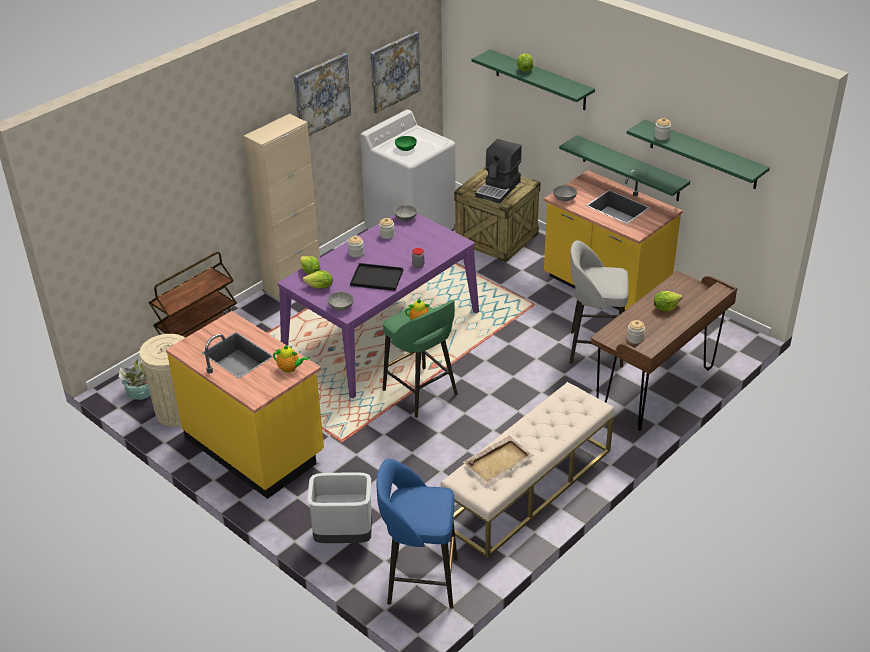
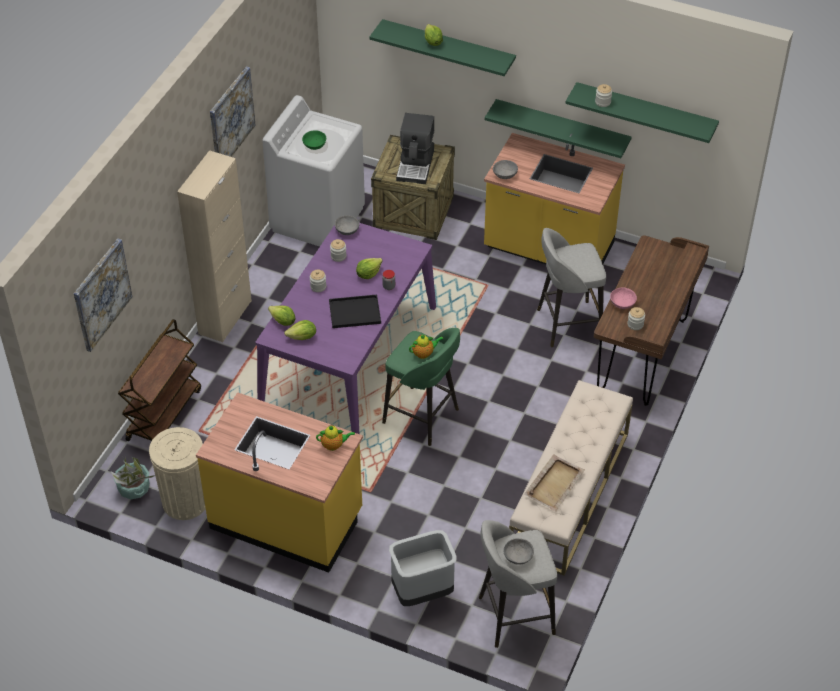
camera: 20 degrees left, 10 degrees up
grey bowl [328,292,354,311] -> grey bowl moved to [503,538,534,565]
picture [370,32,420,113] -> picture moved to [74,238,132,352]
blue stool [377,459,458,609] -> grey stool [479,520,557,648]
lettuce [654,291,683,311] -> lettuce moved to [356,258,383,279]
none -> pink bowl [610,287,637,309]

